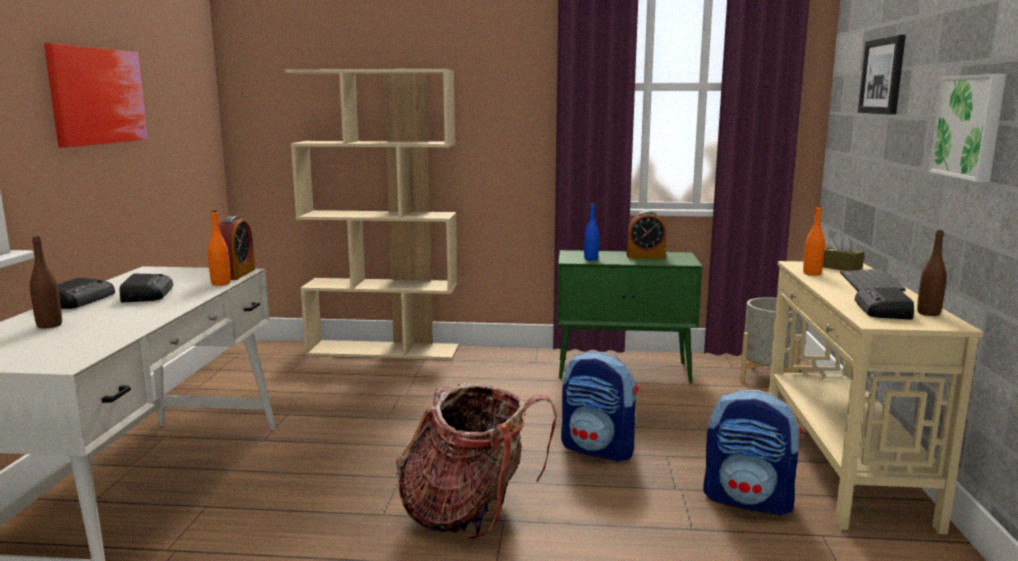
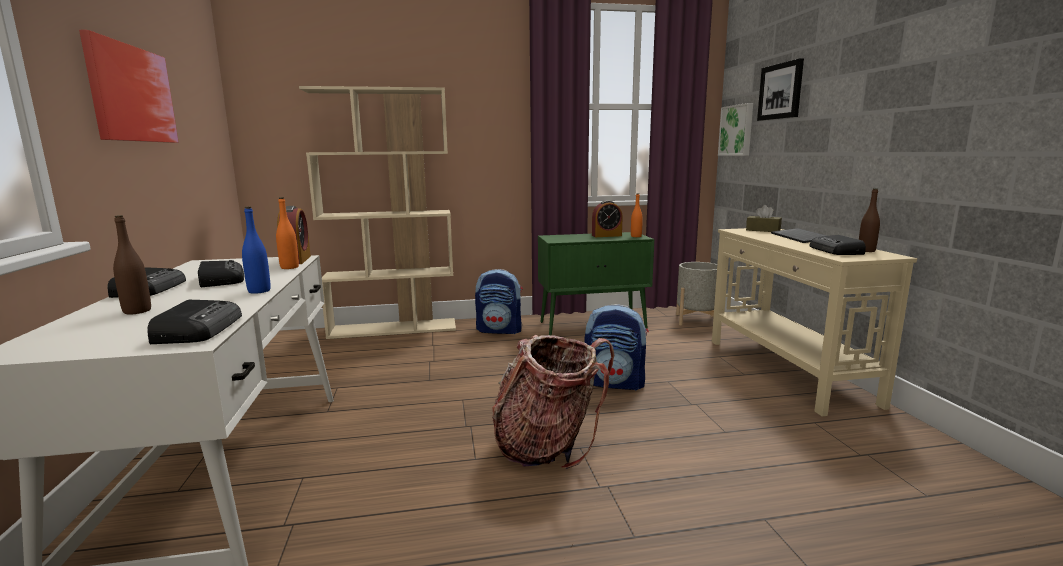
camera: 15 degrees left, 0 degrees up
blue bottle [584,204,599,261] -> blue bottle moved to [242,207,271,294]
backpack [703,390,803,516] -> backpack moved to [475,269,523,334]
orange bottle [803,205,825,276] -> orange bottle moved to [631,193,643,237]
picture [929,74,1006,182] -> picture moved to [718,103,753,156]
none -> radio [147,300,242,344]

